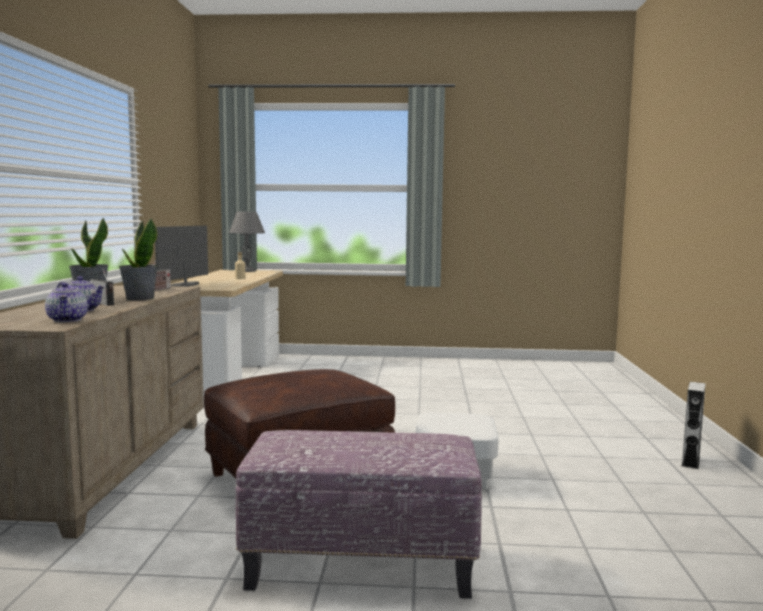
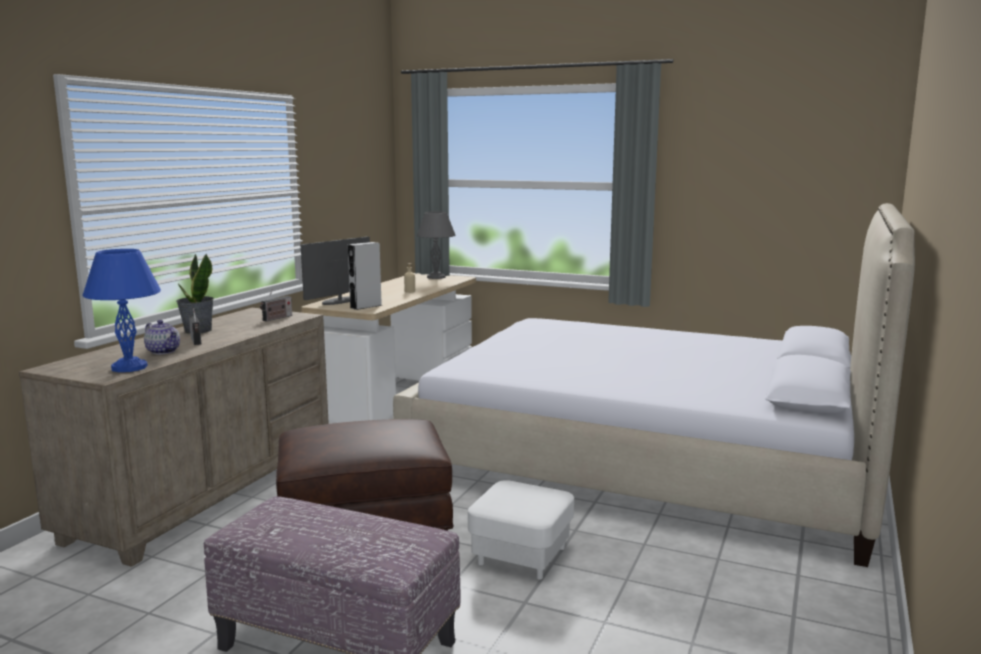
camera: 20 degrees right, 5 degrees up
teapot [45,283,88,322] -> blue table lamp [83,249,161,372]
potted plant [119,218,158,300] -> none
grey speaker [682,382,706,469] -> grey speaker moved to [348,242,382,310]
none -> bed [393,203,915,567]

